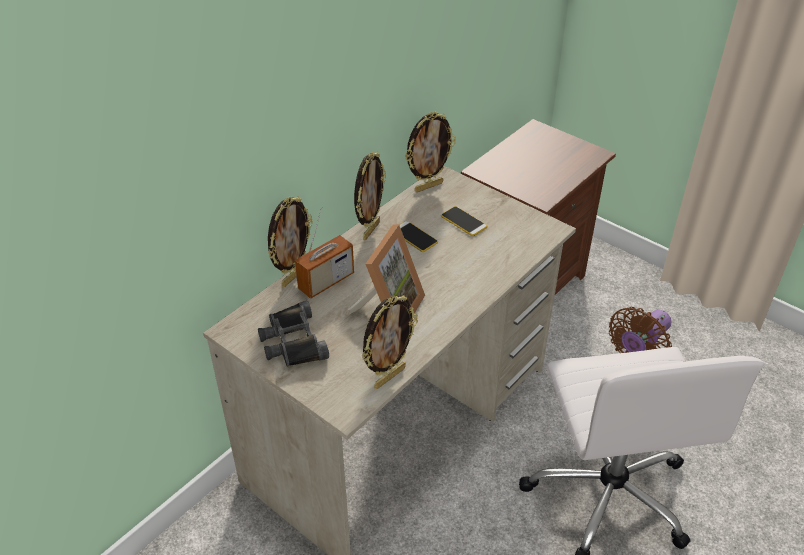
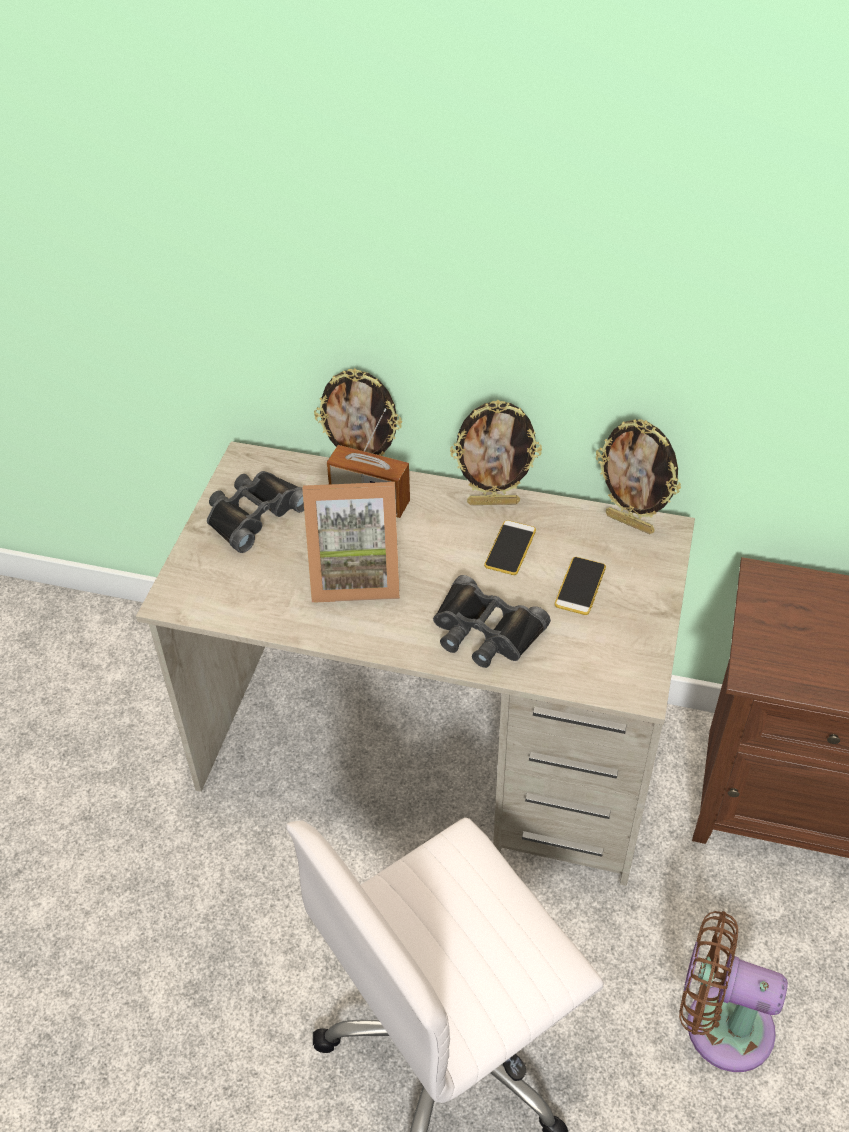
camera: 65 degrees right, 5 degrees up
picture frame [362,295,418,389] -> none
none -> black binoculars [433,575,551,668]

